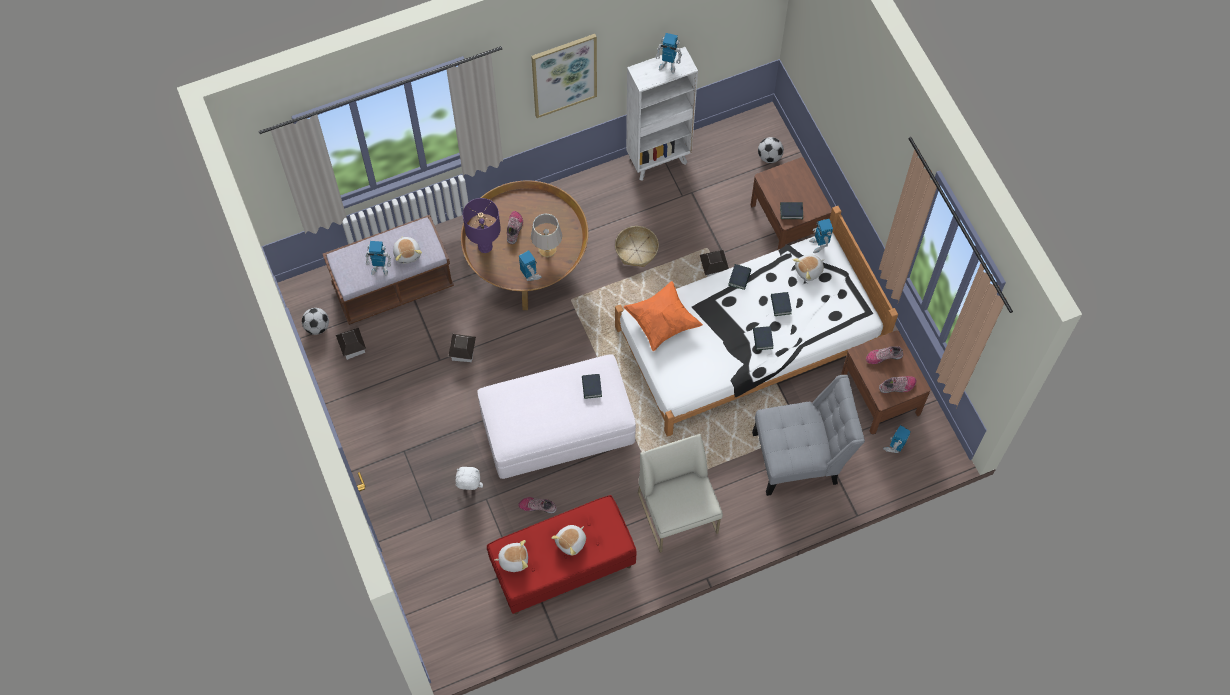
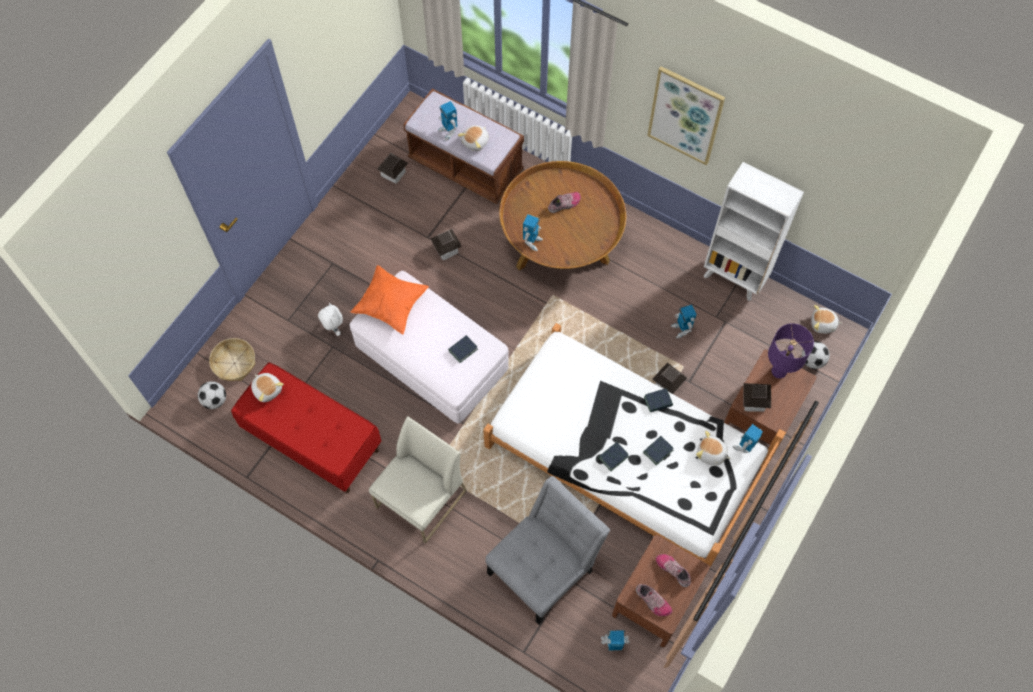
camera: 55 degrees right, 0 degrees up
football [302,308,329,335] -> football moved to [198,381,226,409]
purple table lamp [463,198,501,253] -> purple table lamp moved to [768,323,814,379]
shoe [518,497,557,514] -> none
grey table lamp [531,213,562,257] -> none
plush toy [551,525,586,556] -> plush toy moved to [811,305,842,334]
basket [615,226,659,267] -> basket moved to [209,338,255,381]
orange pillow [624,281,703,351] -> orange pillow moved to [351,265,429,334]
toy robot [656,33,682,74] -> toy robot moved to [671,305,697,338]
grey chair [752,375,865,496] -> grey chair turned 90 degrees counterclockwise [485,476,610,625]
book [780,202,803,219] -> toy house [743,383,771,412]

